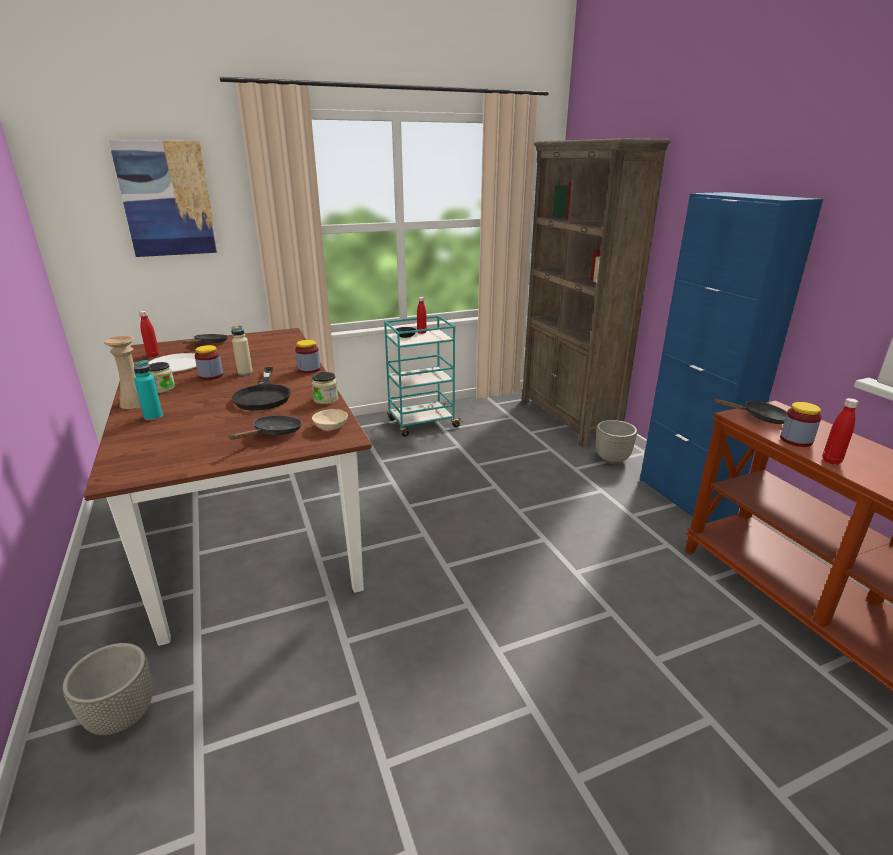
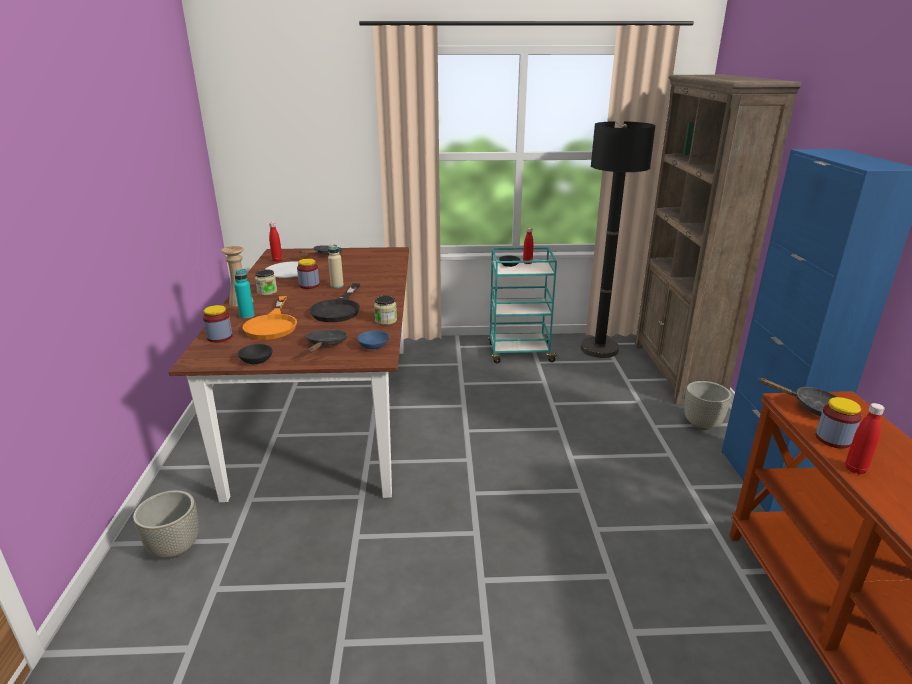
camera: 20 degrees right, 0 degrees up
picture [109,140,219,257] -> none
black frying pan [229,415,302,440] -> black frying pan turned 45 degrees counterclockwise [306,330,347,352]
jar [295,340,320,374] -> jar moved to [203,305,233,343]
beige bowl [312,409,348,430] -> blue bowl [357,330,389,349]
none -> black bowl [238,344,272,364]
none -> orange frying pan [243,296,297,340]
none -> black floor lamp [581,121,656,358]

